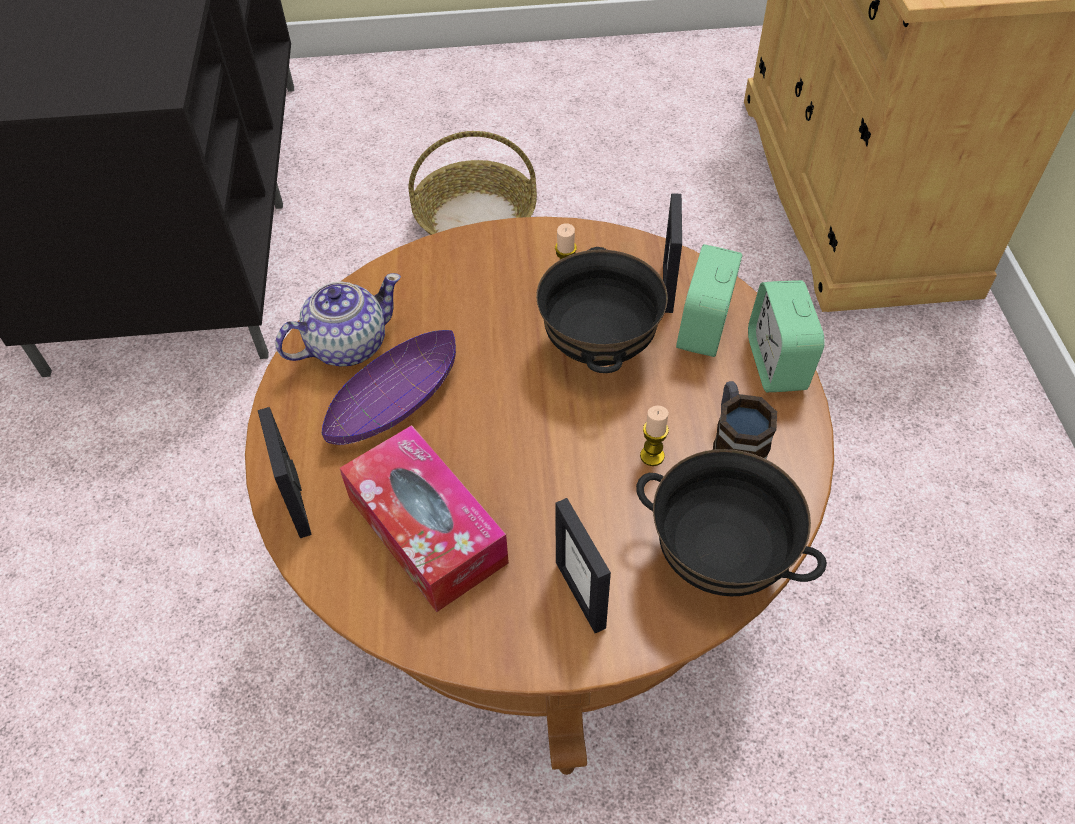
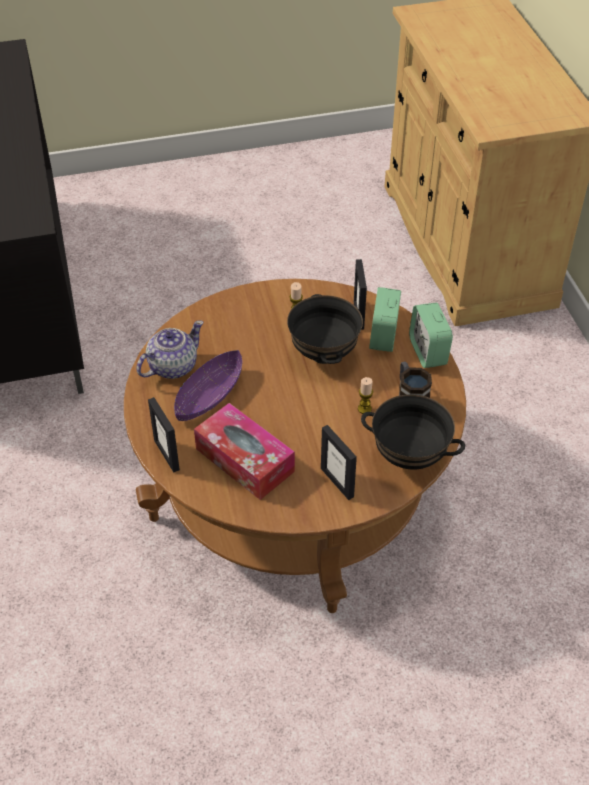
camera: 10 degrees left, 5 degrees down
basket [408,131,537,235] -> none

